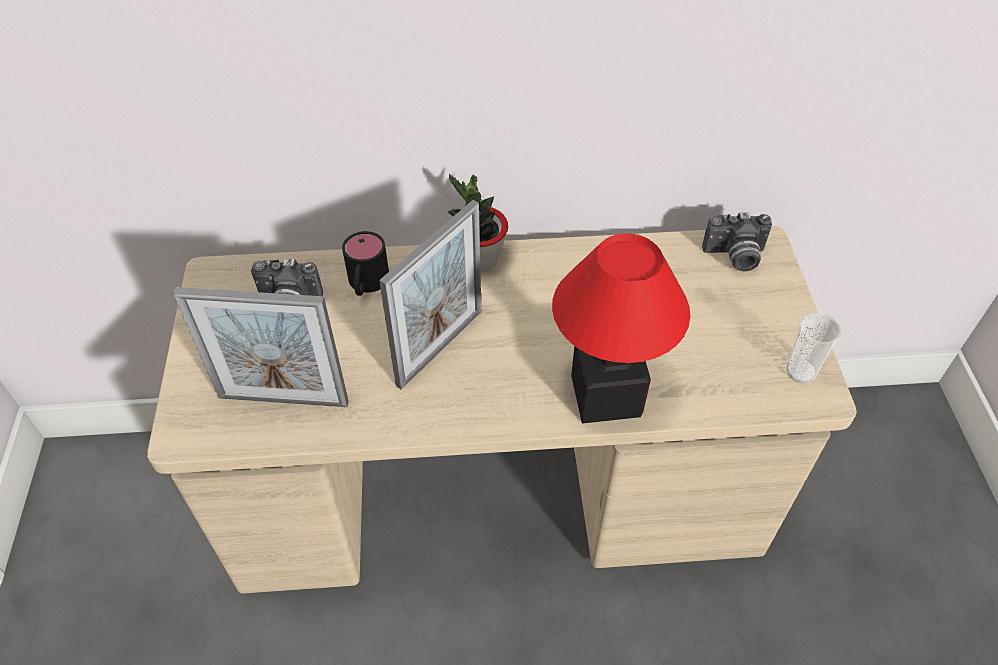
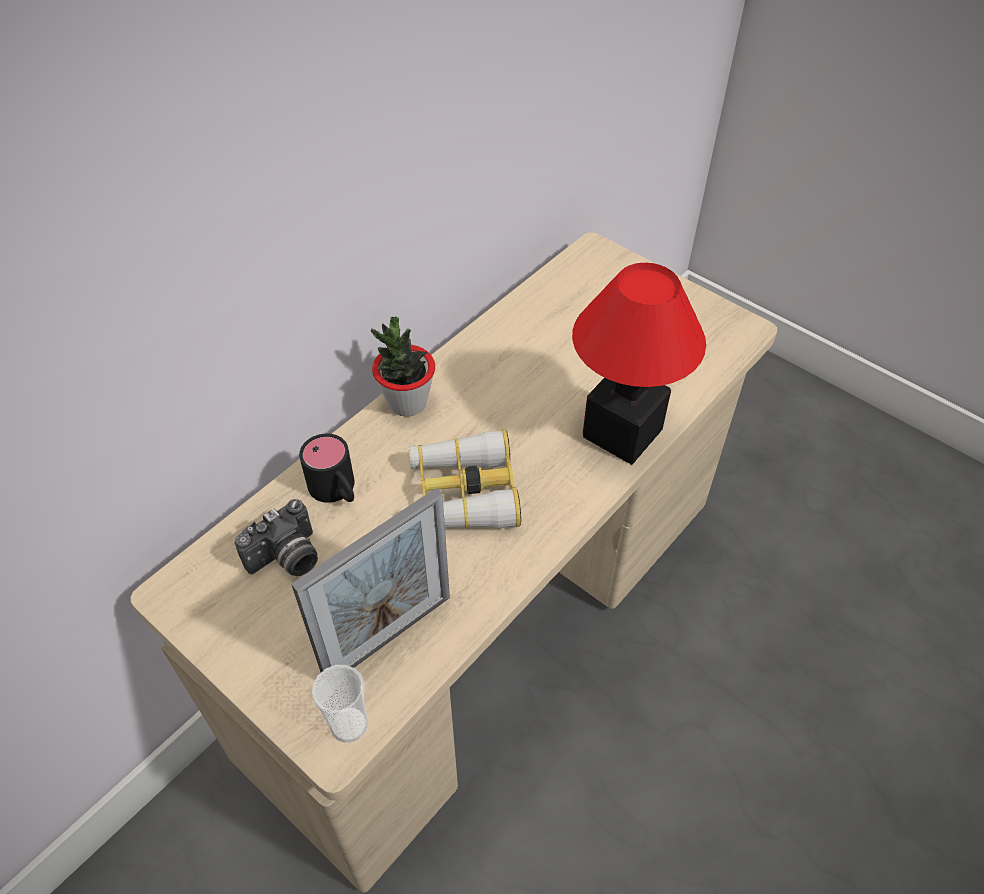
camera: 45 degrees left, 0 degrees up
picture frame [379,200,481,389] -> binoculars [409,429,521,528]
camera [702,212,772,272] -> none
cup [786,313,842,383] -> cup moved to [312,665,368,743]

